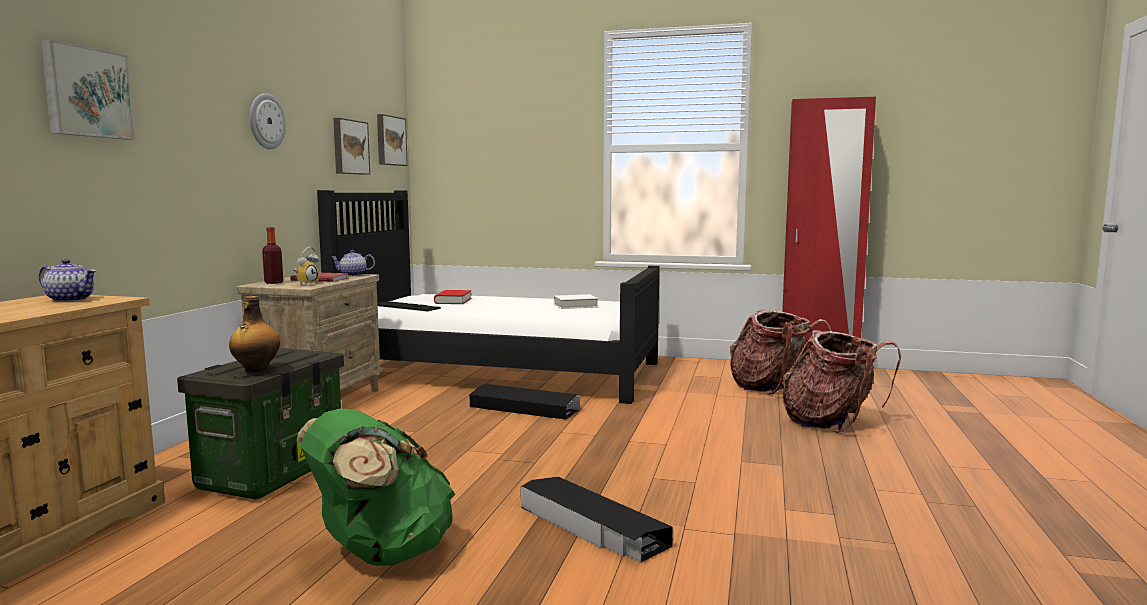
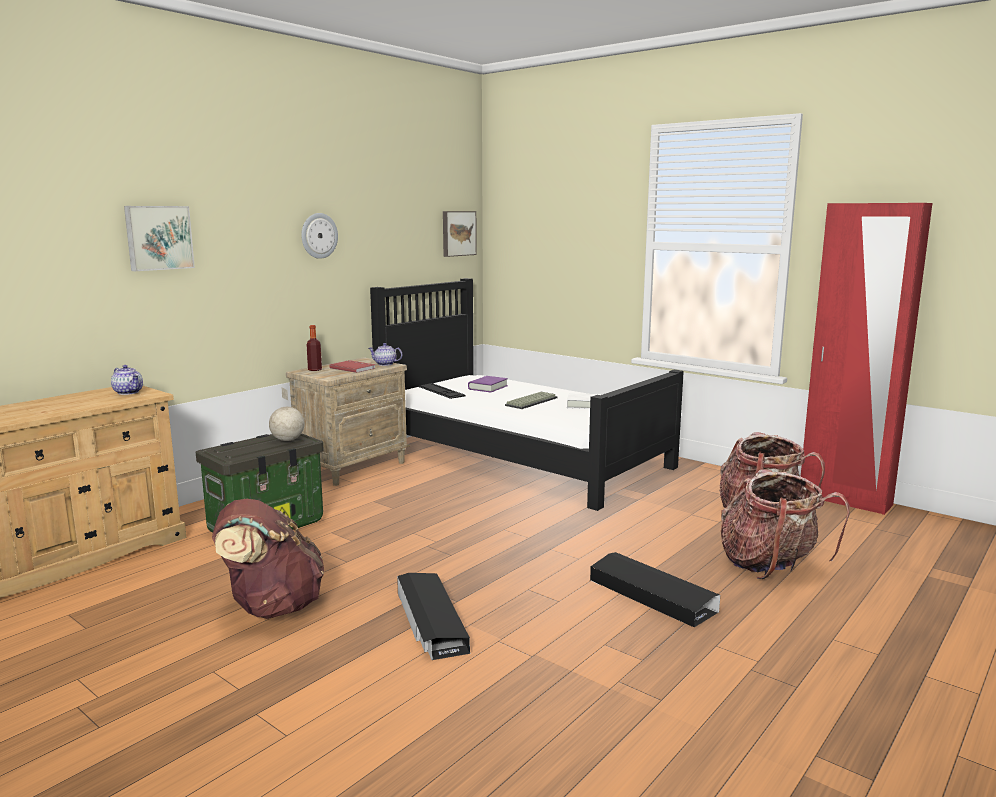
camera: 25 degrees right, 5 degrees up
bottle [229,296,280,372] -> none
alarm clock [294,247,319,286] -> none
green backpack [297,408,455,566] -> brown backpack [212,499,324,619]
picture [333,118,370,175] -> none
red book [434,290,472,304] -> purple book [468,376,508,392]
black storage box [470,384,580,420] -> black storage box moved to [590,552,720,627]
none -> globe [269,387,305,441]
none -> keyboard [505,392,558,409]

